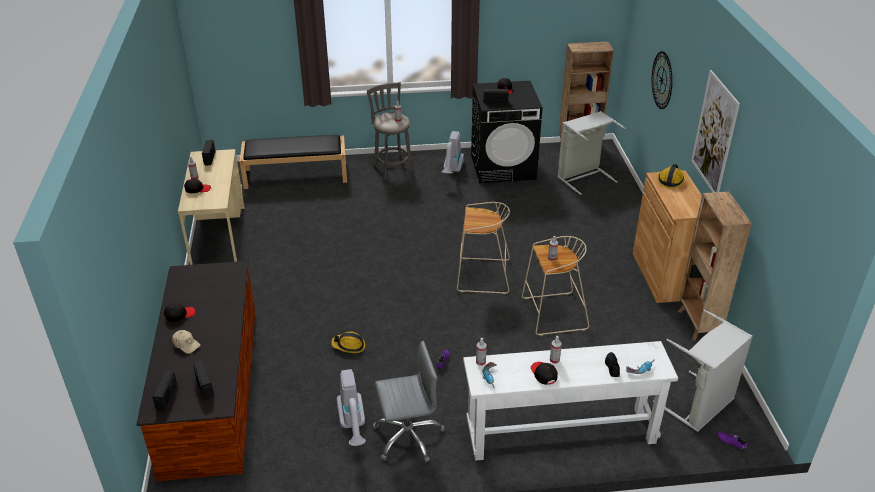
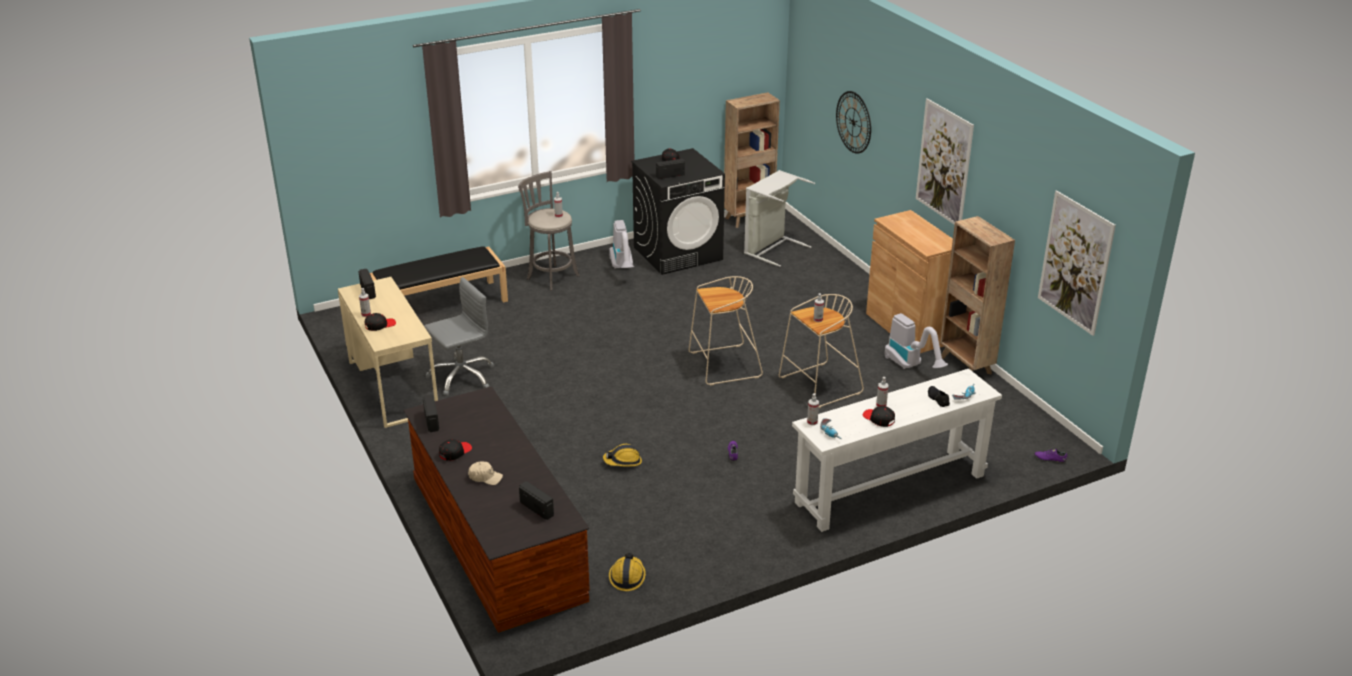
camera: 20 degrees left, 5 degrees down
radio [152,370,177,411] -> radio moved to [422,394,439,432]
vacuum cleaner [337,369,366,446] -> vacuum cleaner moved to [885,313,948,369]
grey office chair [372,341,445,462] -> grey office chair moved to [424,277,494,396]
grey laundry basket [653,310,753,432] -> none
hard hat [657,164,685,189] -> hard hat moved to [609,553,646,591]
none -> picture [1038,191,1116,336]

